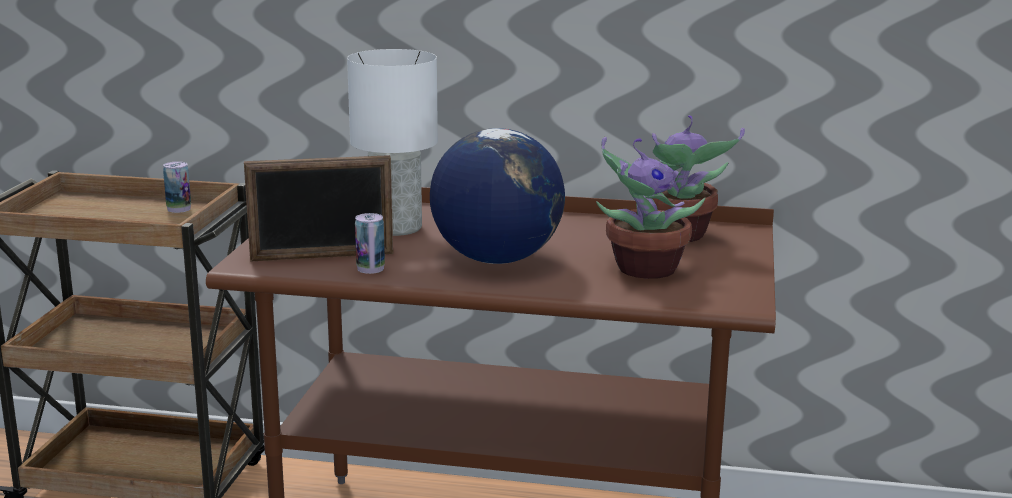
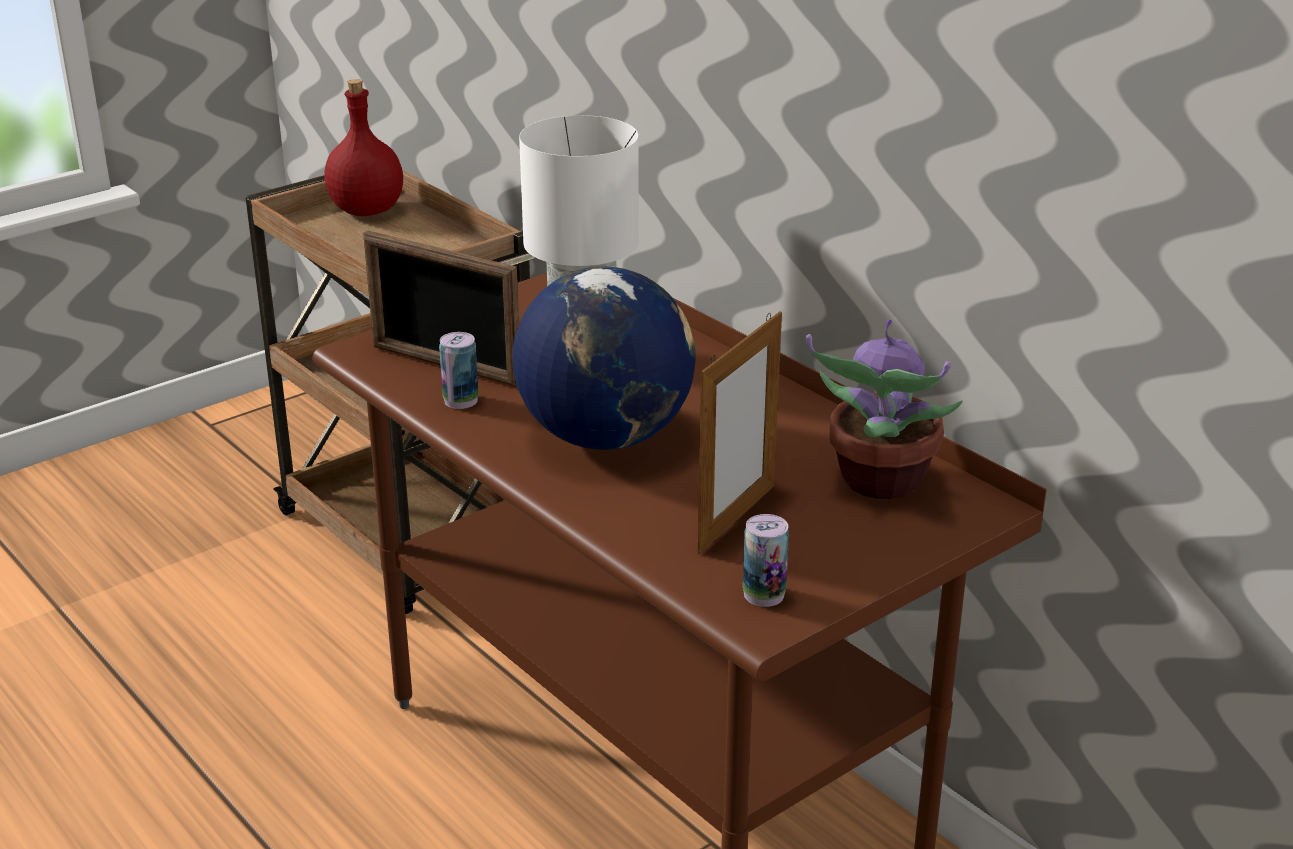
camera: 40 degrees right, 10 degrees up
can [163,161,191,213] -> can moved to [743,514,789,607]
potted plant [596,137,705,279] -> picture frame [698,311,782,554]
none -> red bottle [324,79,403,216]

